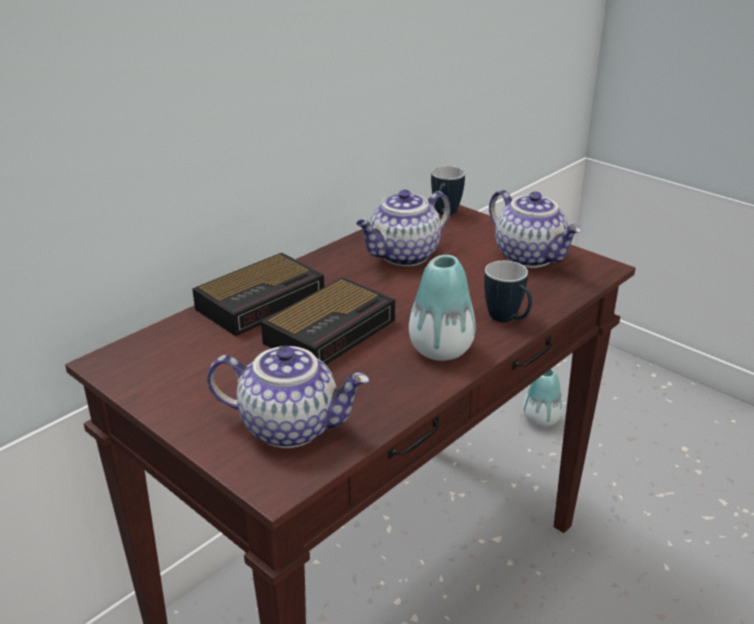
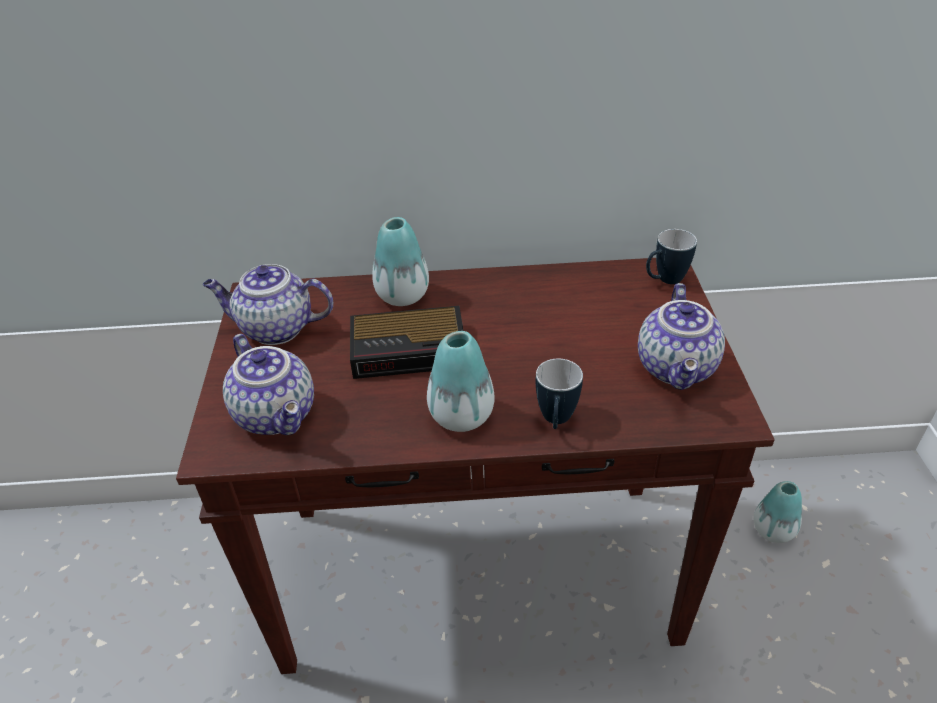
camera: 45 degrees right, 10 degrees up
alarm clock [192,253,324,336] -> vase [372,217,429,306]
teapot [356,190,451,266] -> teapot moved to [203,264,333,345]

